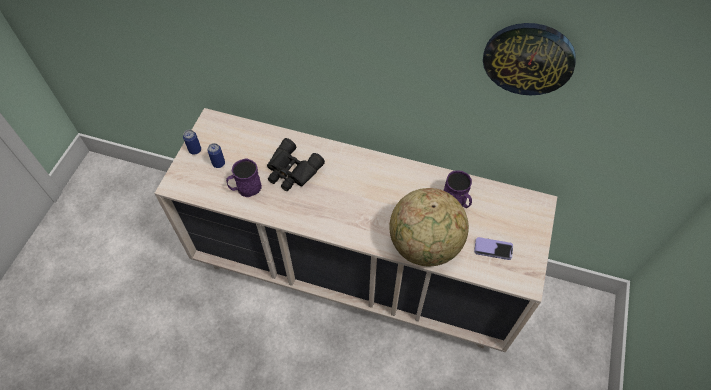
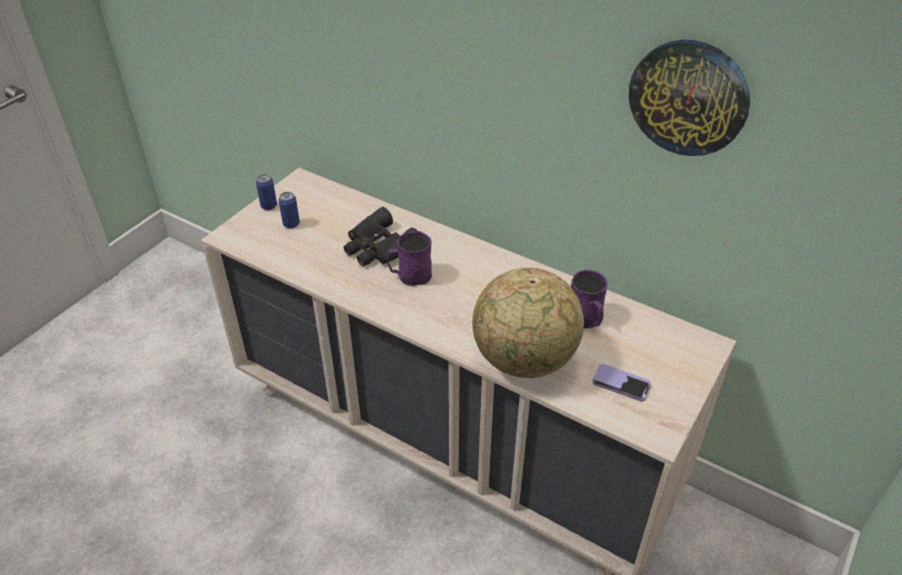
camera: 15 degrees right, 15 degrees down
purple mug [226,158,262,197] -> purple mug moved to [387,231,432,286]

